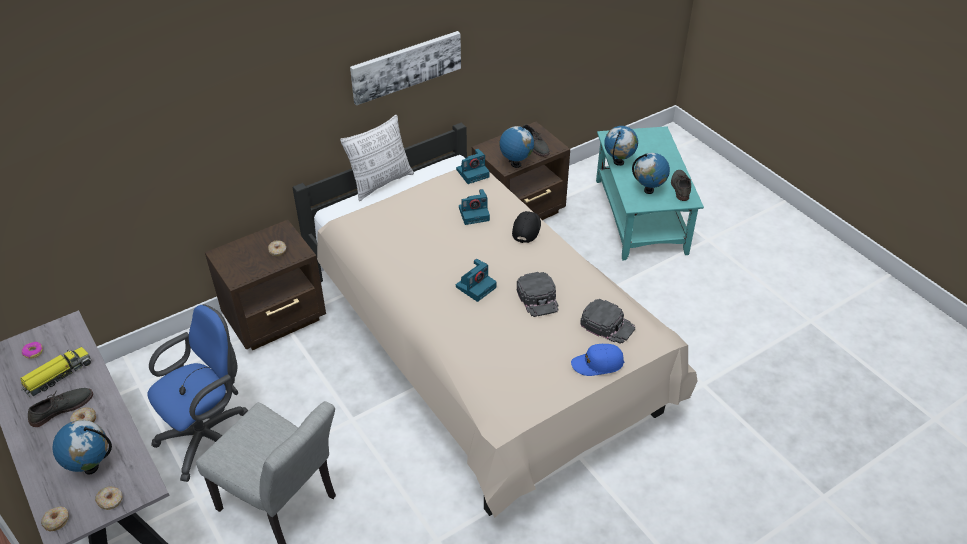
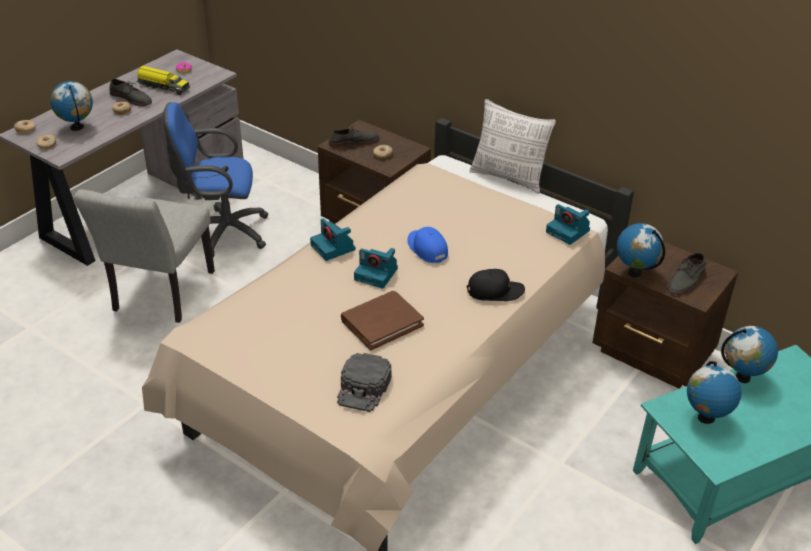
camera: 70 degrees right, 5 degrees down
blue office chair [147,304,248,482] -> blue office chair turned 150 degrees clockwise [163,102,269,258]
picture [350,31,461,105] -> none
camera [459,189,490,225] -> camera moved to [310,218,356,261]
black cap [517,272,559,317] -> brown book [341,291,424,350]
blue cap [571,344,624,376] -> blue cap moved to [407,227,448,263]
grey shoe [671,170,691,201] -> grey shoe moved to [328,125,380,148]

